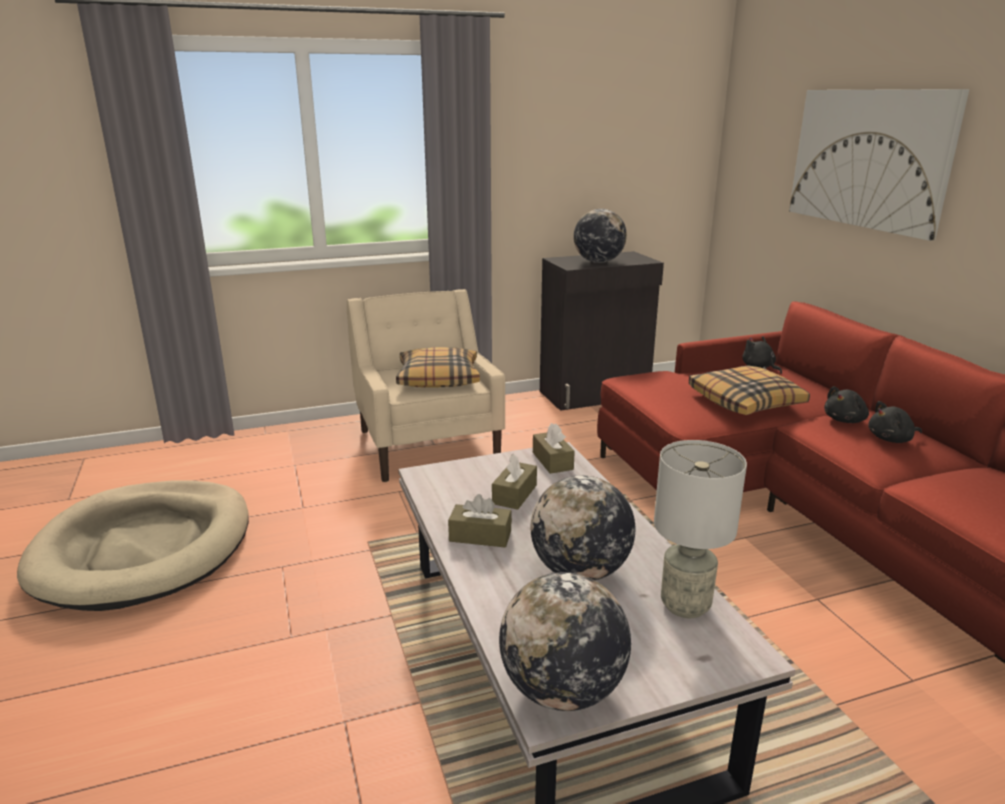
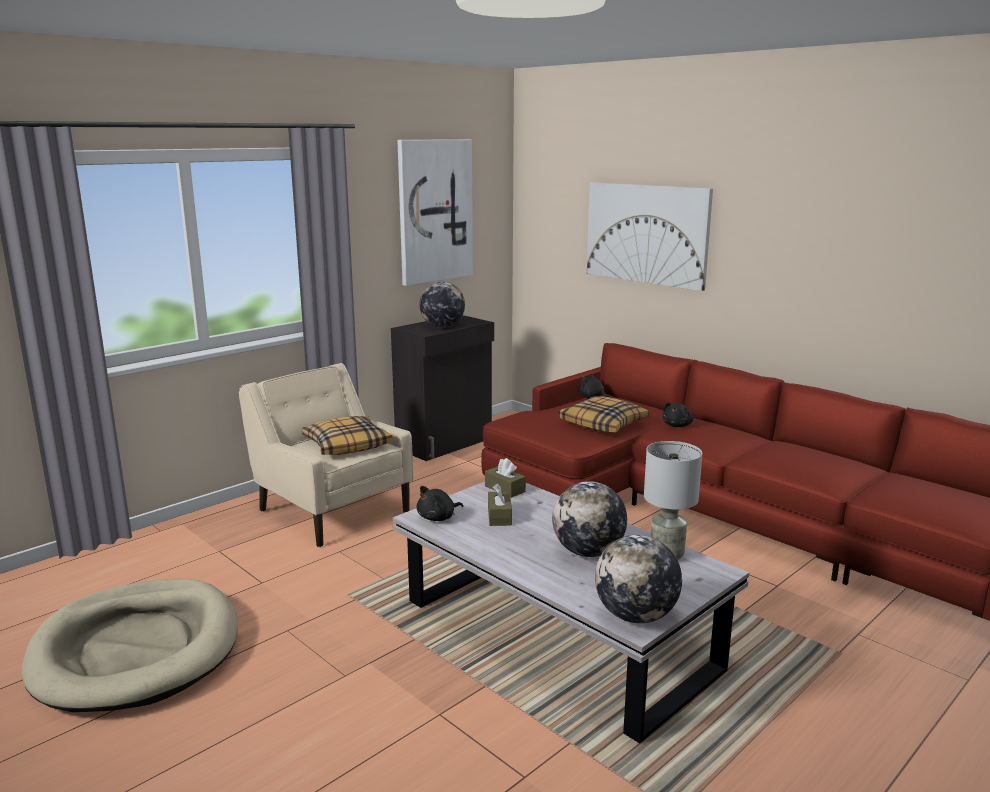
camera: 25 degrees left, 5 degrees down
brown tissue box [448,494,512,548] -> none
black plush toy [868,401,922,443] -> black plush toy moved to [417,486,463,521]
none -> picture [397,139,473,286]

